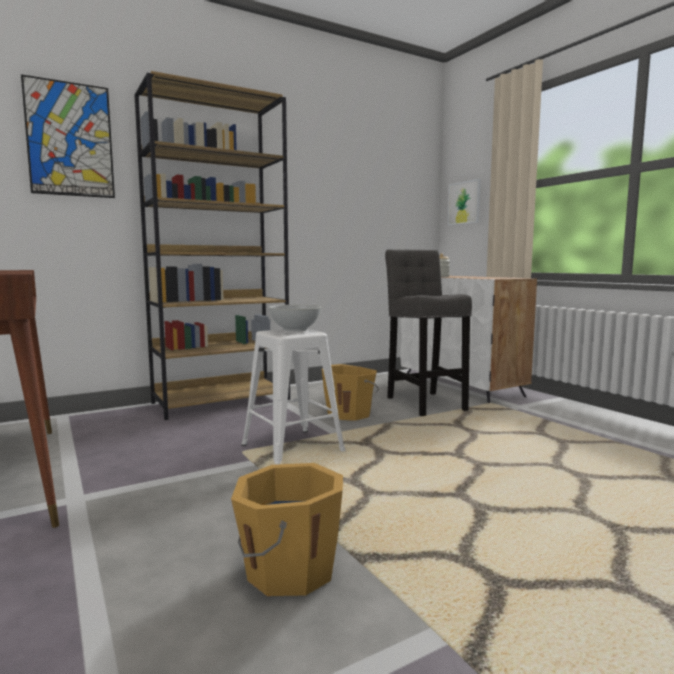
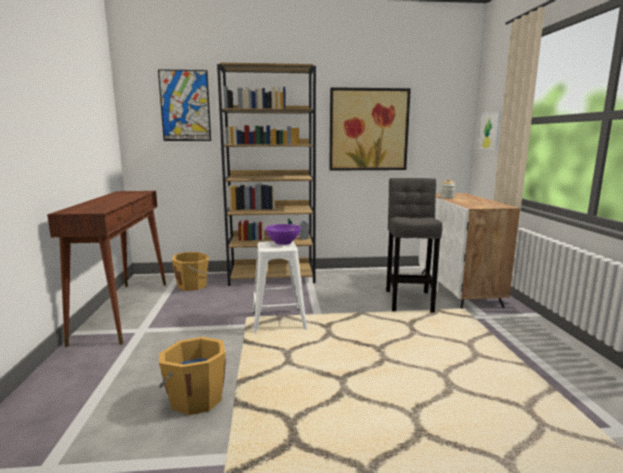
camera: 25 degrees right, 5 degrees up
white bowl [269,305,321,332] -> purple bowl [265,224,301,245]
orange bucket [322,364,379,421] -> orange bucket moved to [172,252,209,291]
none -> picture [329,87,411,171]

